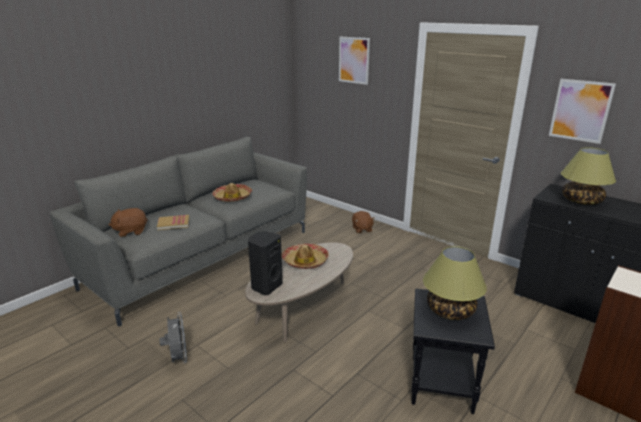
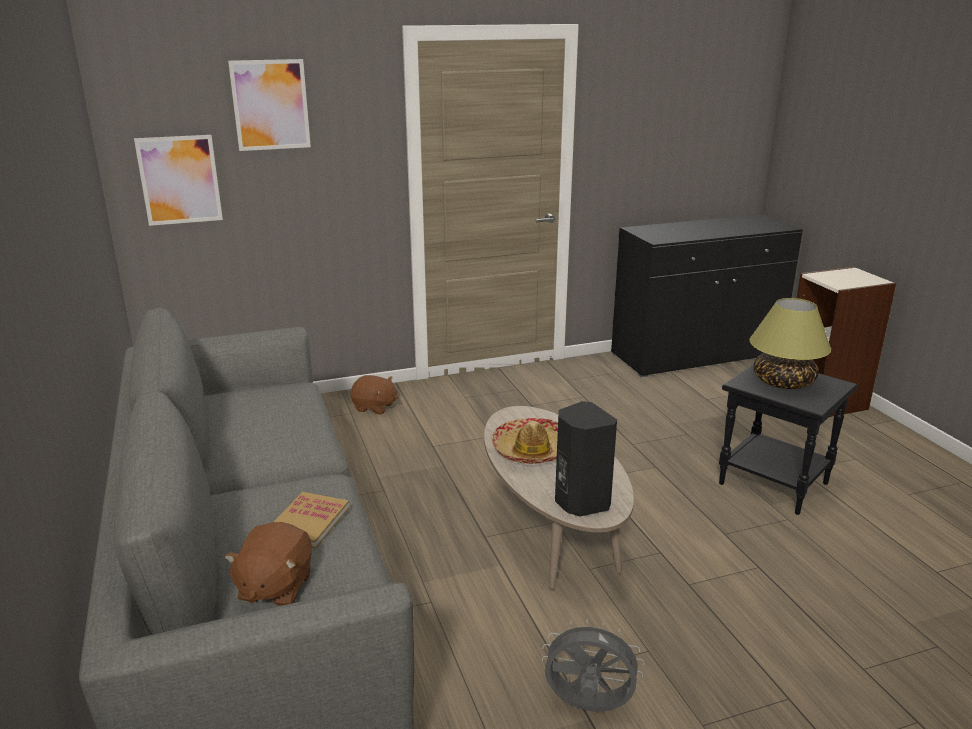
camera: 60 degrees left, 0 degrees up
hat [212,183,252,202] -> none
picture [549,79,616,144] -> picture moved to [134,135,223,226]
table lamp [561,147,616,205] -> none

